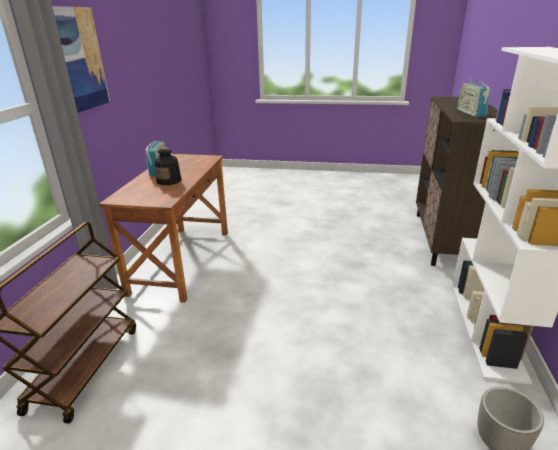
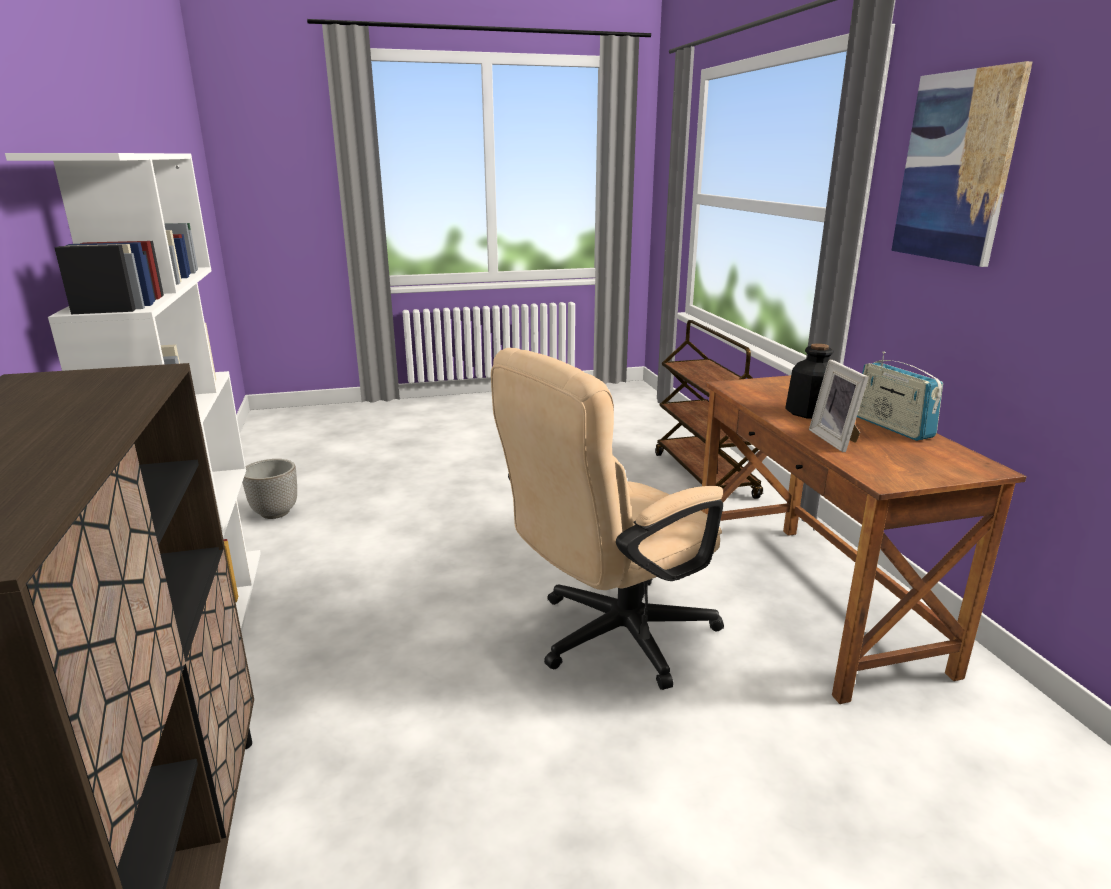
camera: 155 degrees right, 5 degrees down
radio [457,76,491,118] -> none
none -> beige office chair [491,348,724,690]
none -> picture frame [809,360,869,452]

